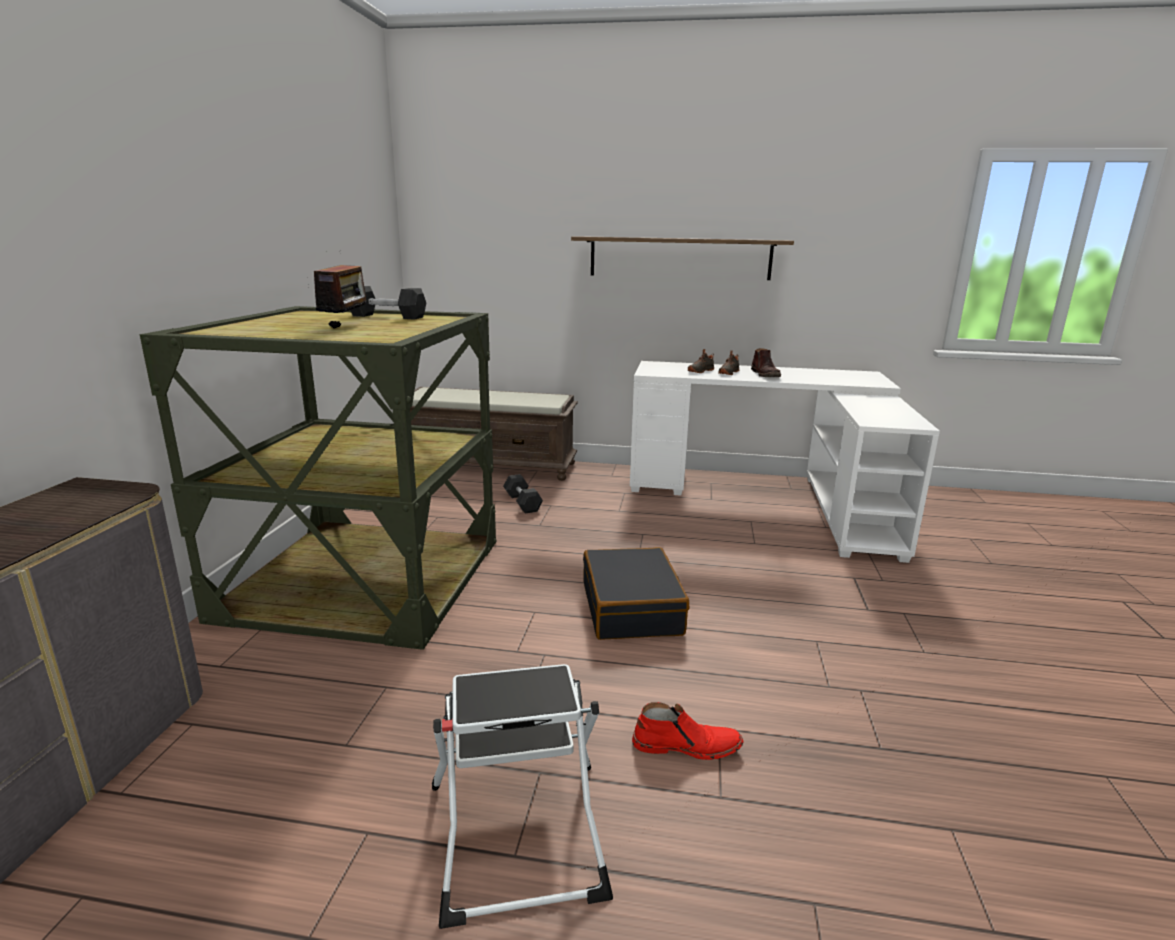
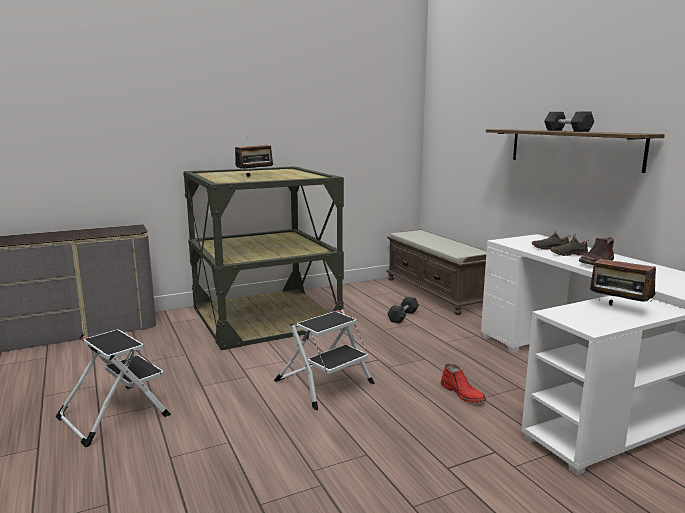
camera: 55 degrees right, 5 degrees down
grey dumbbell [350,286,426,320] -> grey dumbbell moved to [544,112,594,132]
black suitcase [583,547,689,640] -> step ladder [274,308,375,410]
red boot [632,702,743,760] -> red boot moved to [441,364,486,403]
none -> radio [586,250,656,305]

